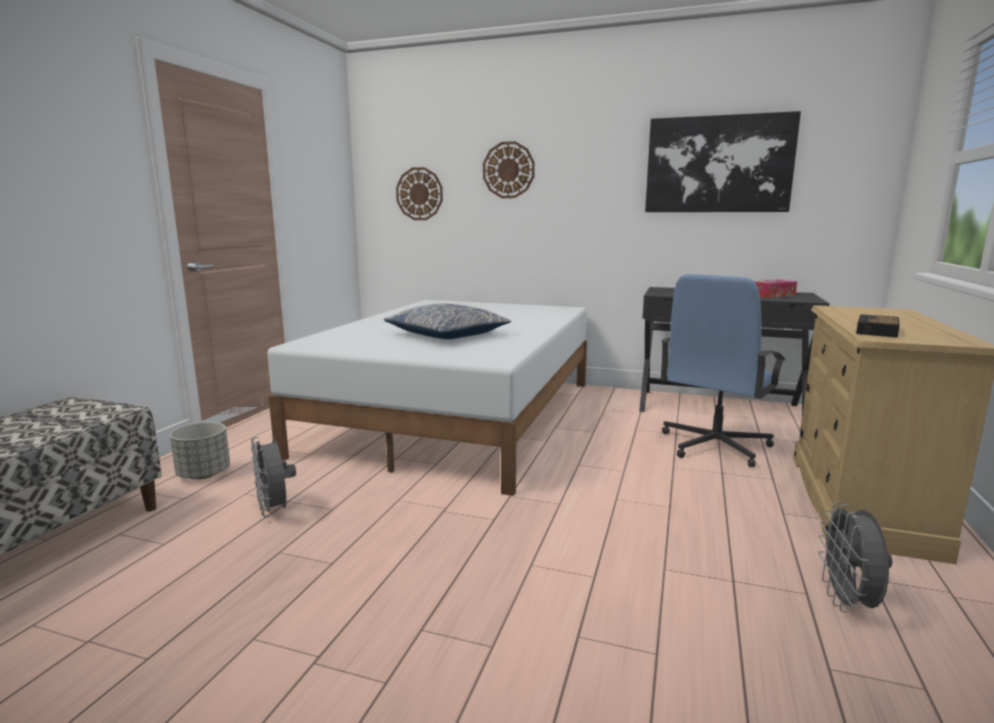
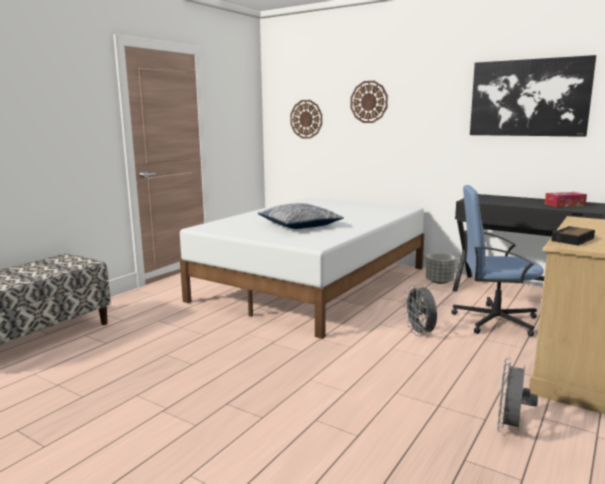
camera: 15 degrees right, 0 degrees up
grey planter [170,422,230,479] -> grey planter moved to [426,253,455,284]
grey fan [251,437,296,518] -> grey fan moved to [403,285,437,336]
blue office chair [660,274,785,467] -> blue office chair turned 45 degrees clockwise [451,185,544,337]

